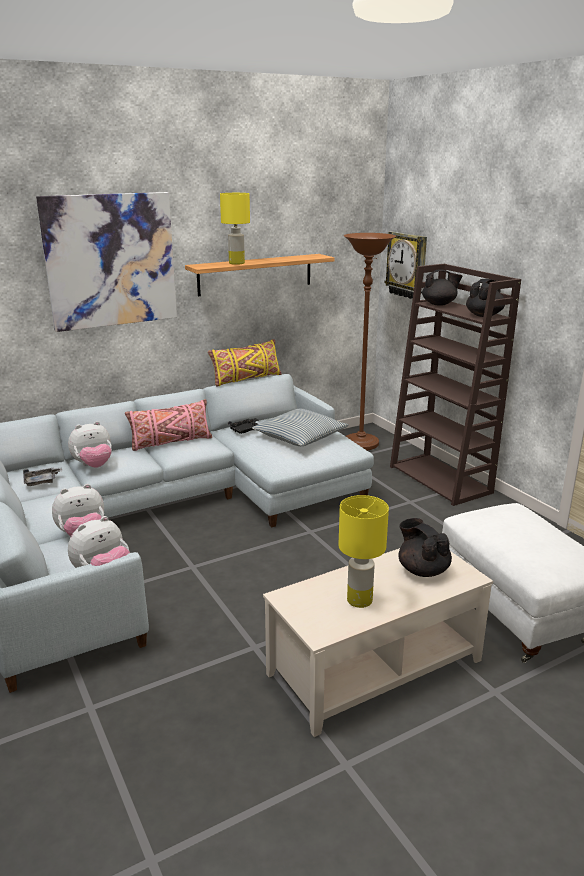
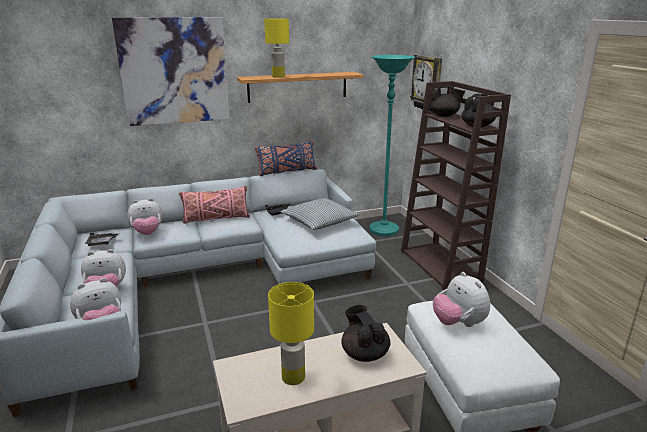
camera: 10 degrees right, 0 degrees up
yellow pillow [208,339,282,386] -> blue pillow [254,140,317,176]
brown floor lamp [344,233,396,451] -> turquoise floor lamp [369,55,415,236]
none -> plush toy [433,272,490,327]

